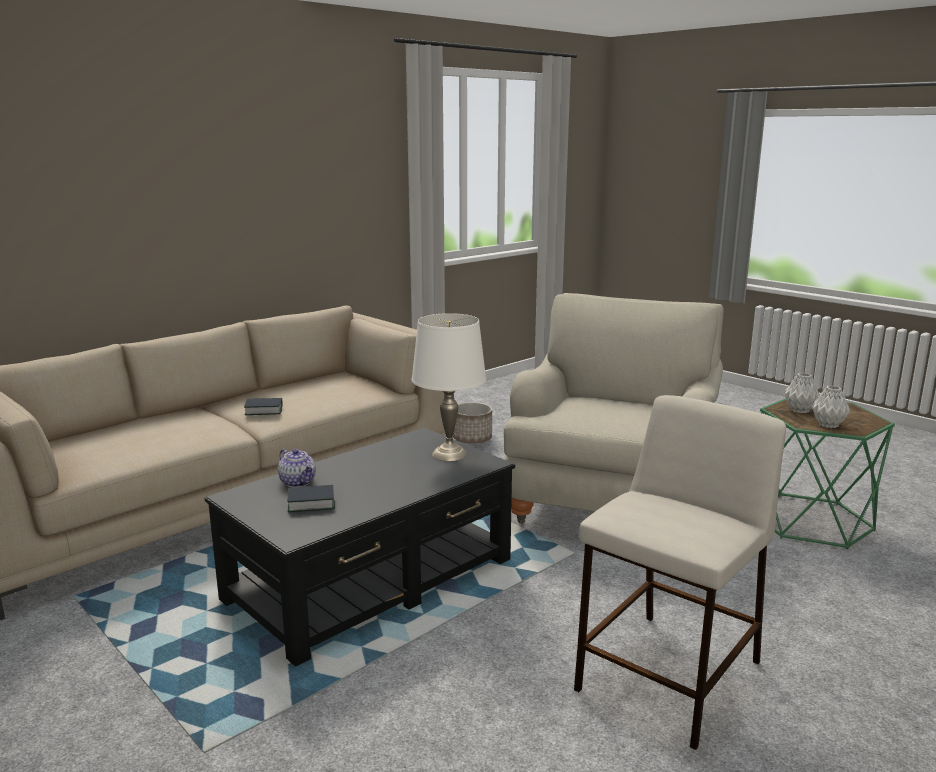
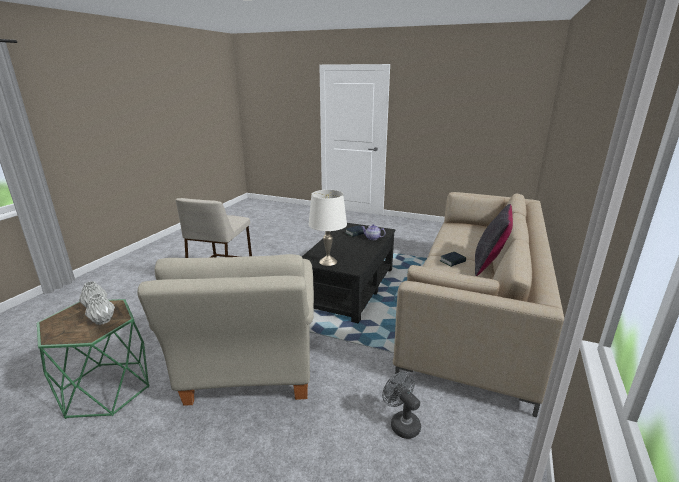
camera: 155 degrees right, 5 degrees up
planter [453,402,492,444] -> grey fan [382,372,421,439]
none -> black pillow [475,204,513,276]

